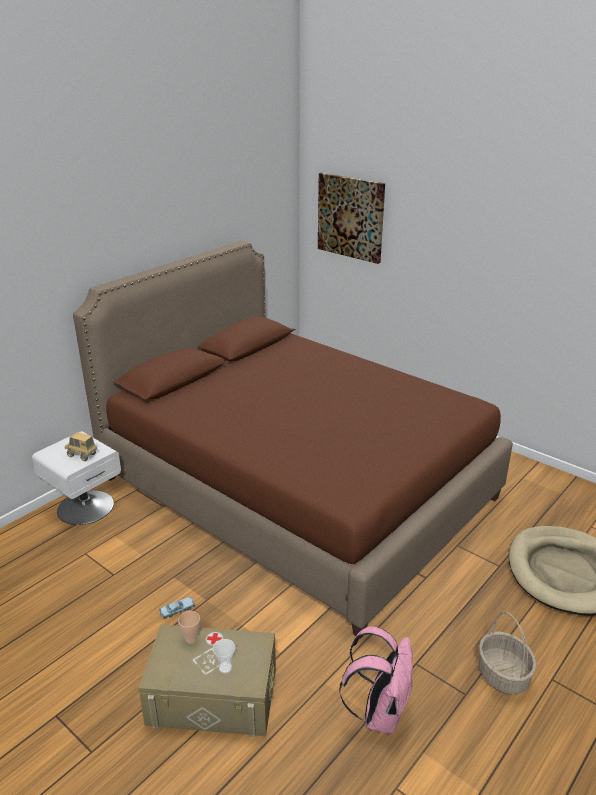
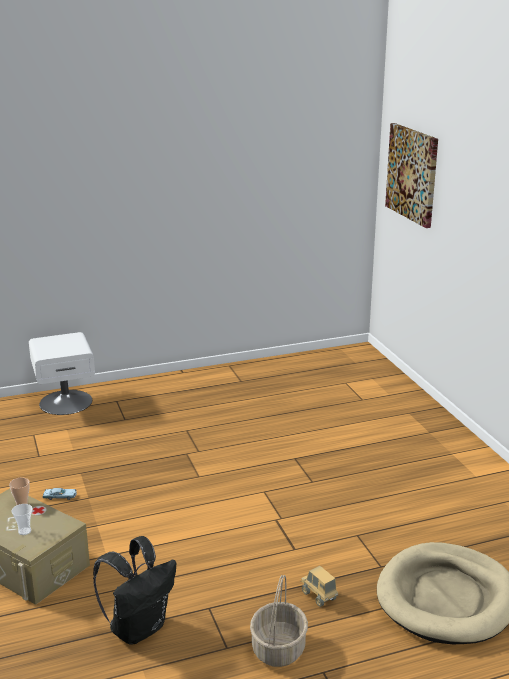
camera: 30 degrees right, 5 degrees down
toy truck [65,432,97,461] -> toy truck moved to [301,566,338,607]
brown bed [73,241,513,639] -> none
pink backpack [339,626,413,734] -> black backpack [93,536,176,644]

